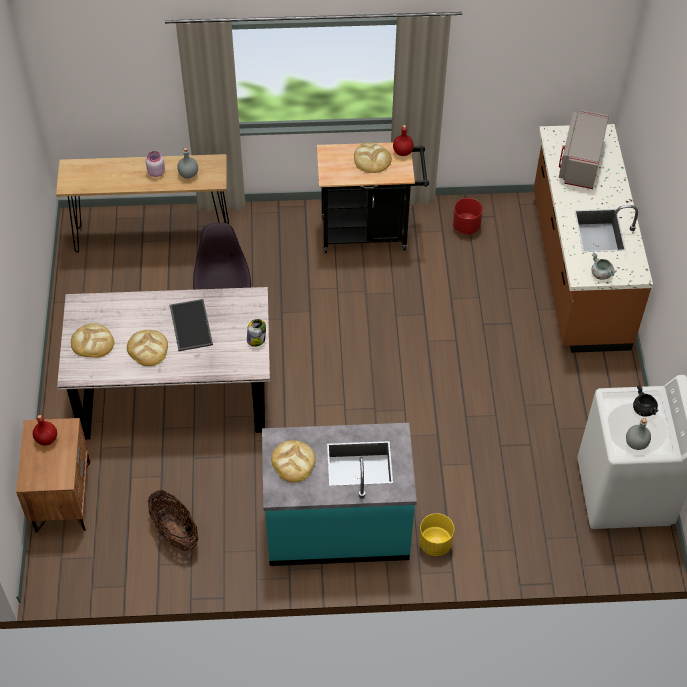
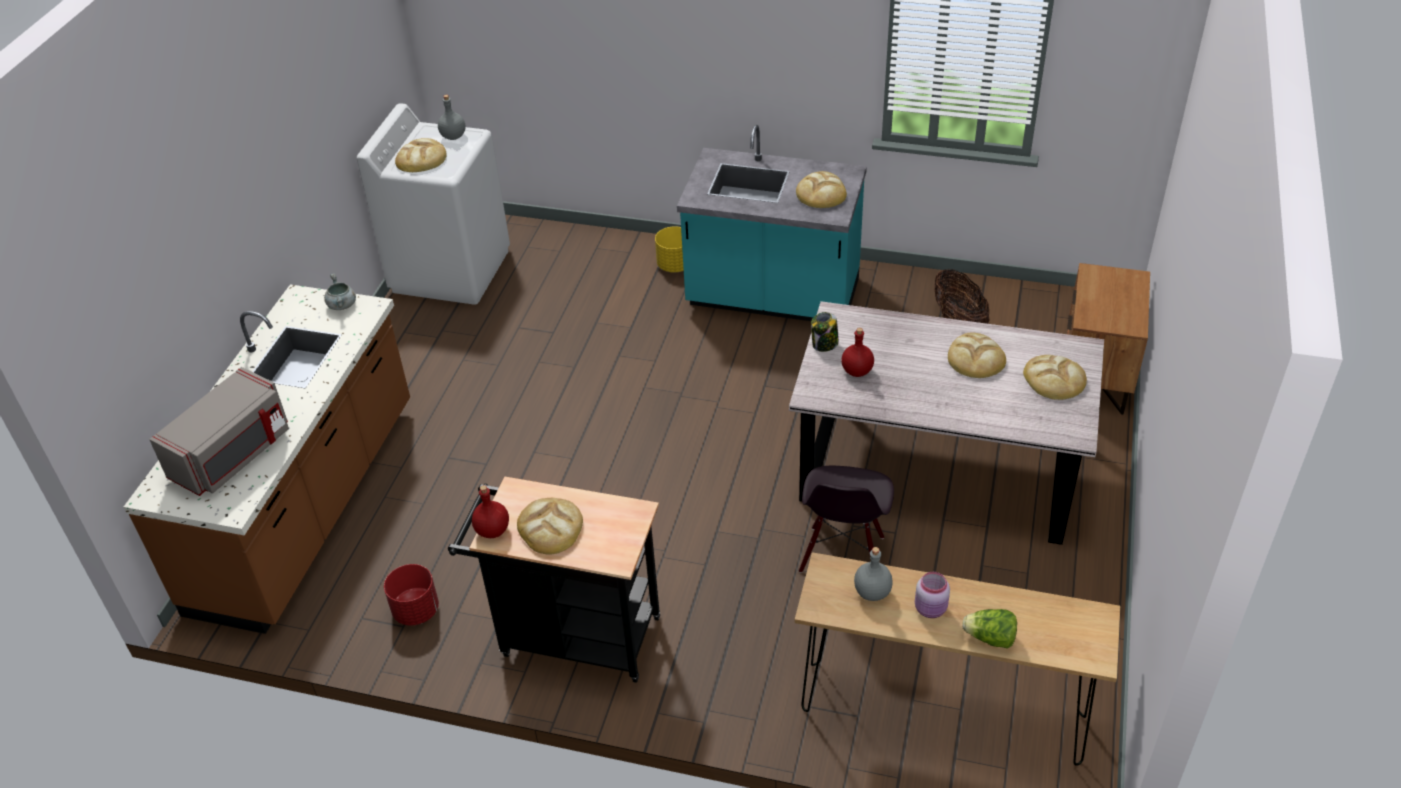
camera: 160 degrees left, 10 degrees down
red bottle [33,415,57,446] -> red bottle moved to [841,328,874,377]
tray [170,299,213,351] -> none
black cooking pot [633,385,659,417] -> bread [395,138,446,172]
none -> lettuce [962,609,1017,649]

